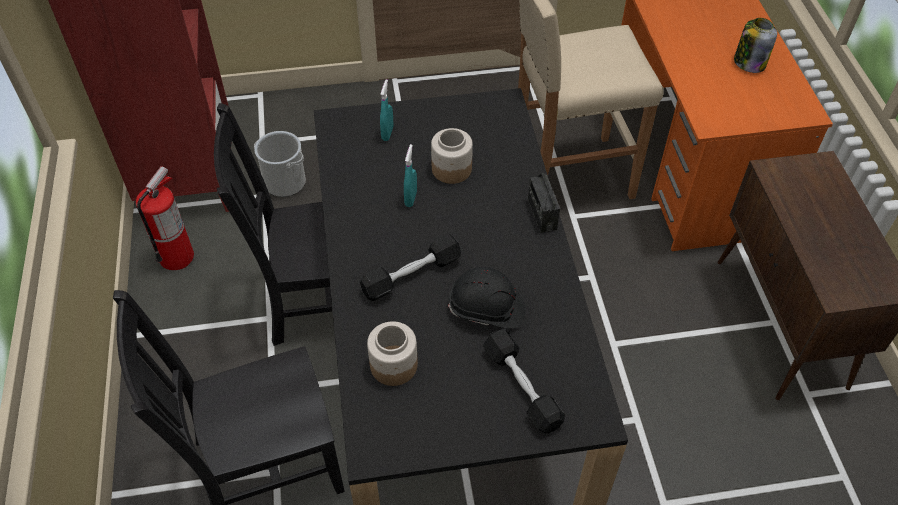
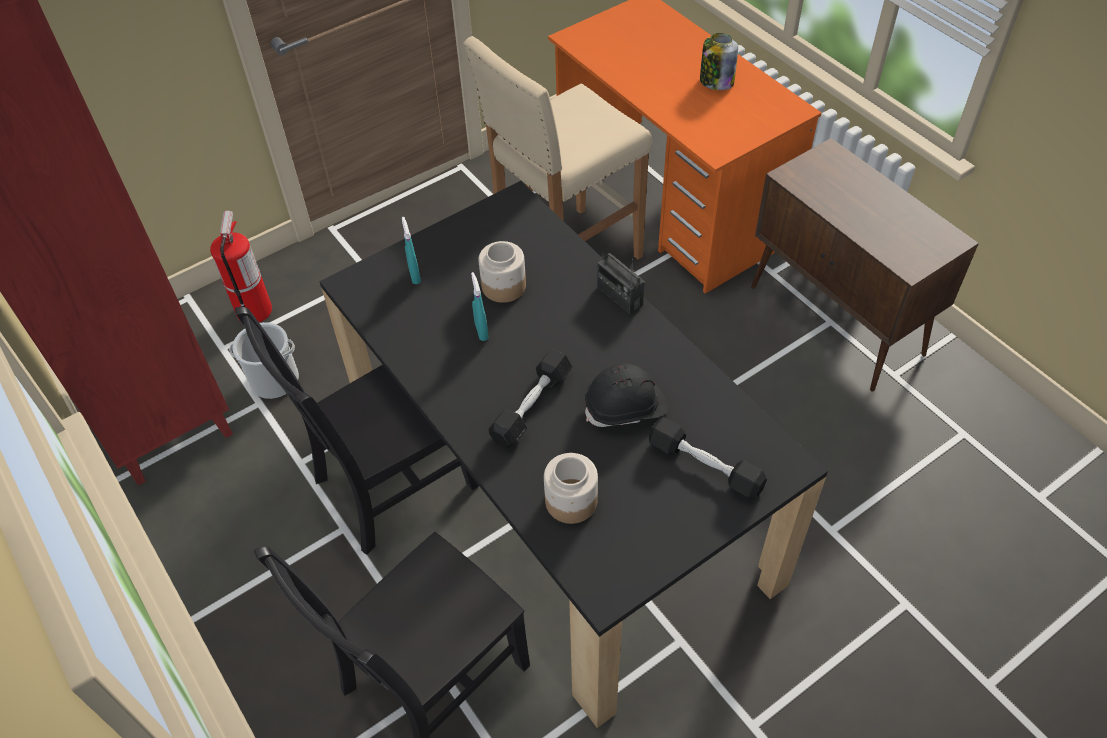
camera: 25 degrees left, 0 degrees up
fire extinguisher [136,166,194,270] -> fire extinguisher moved to [210,211,272,322]

